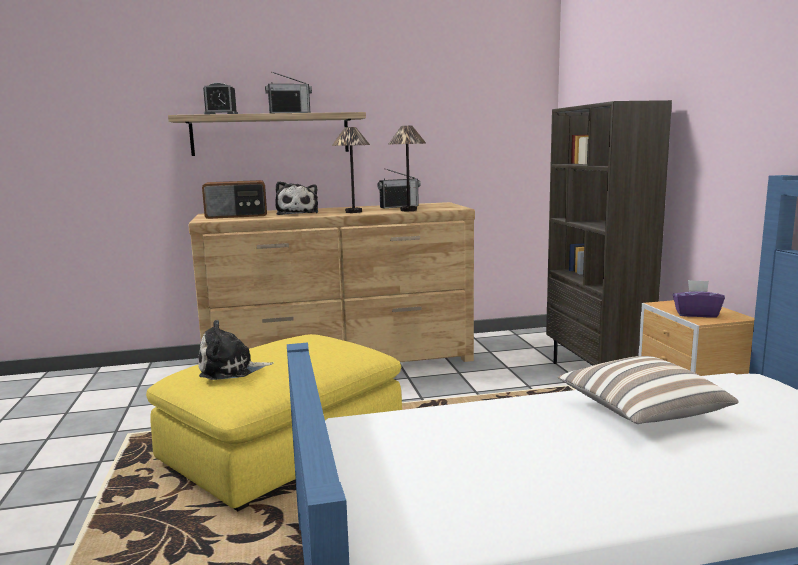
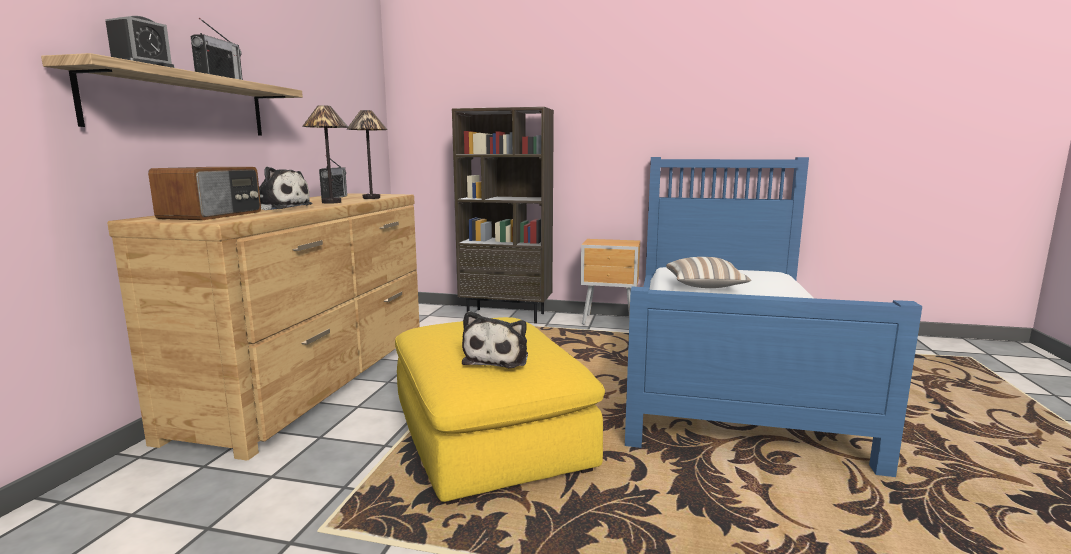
camera: 65 degrees left, 0 degrees up
purple tissue box [673,280,725,318] -> none

